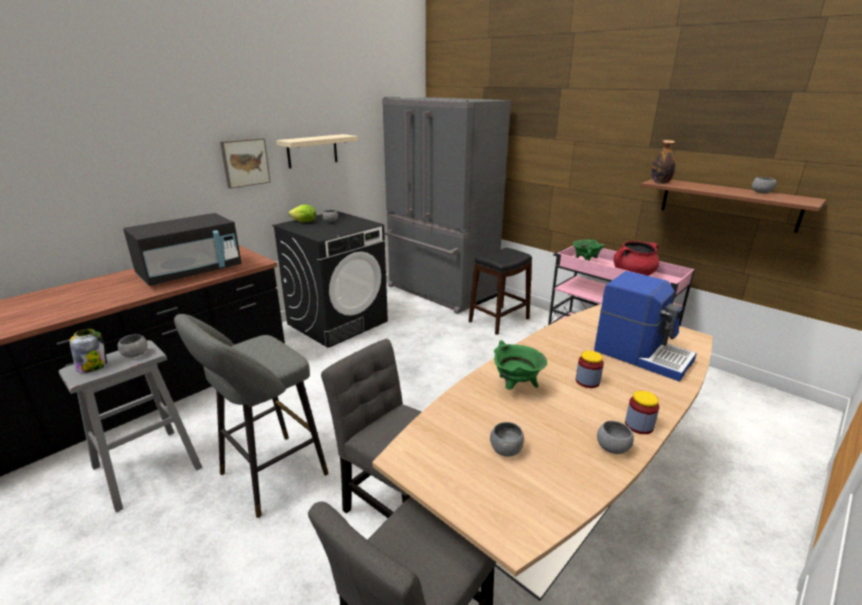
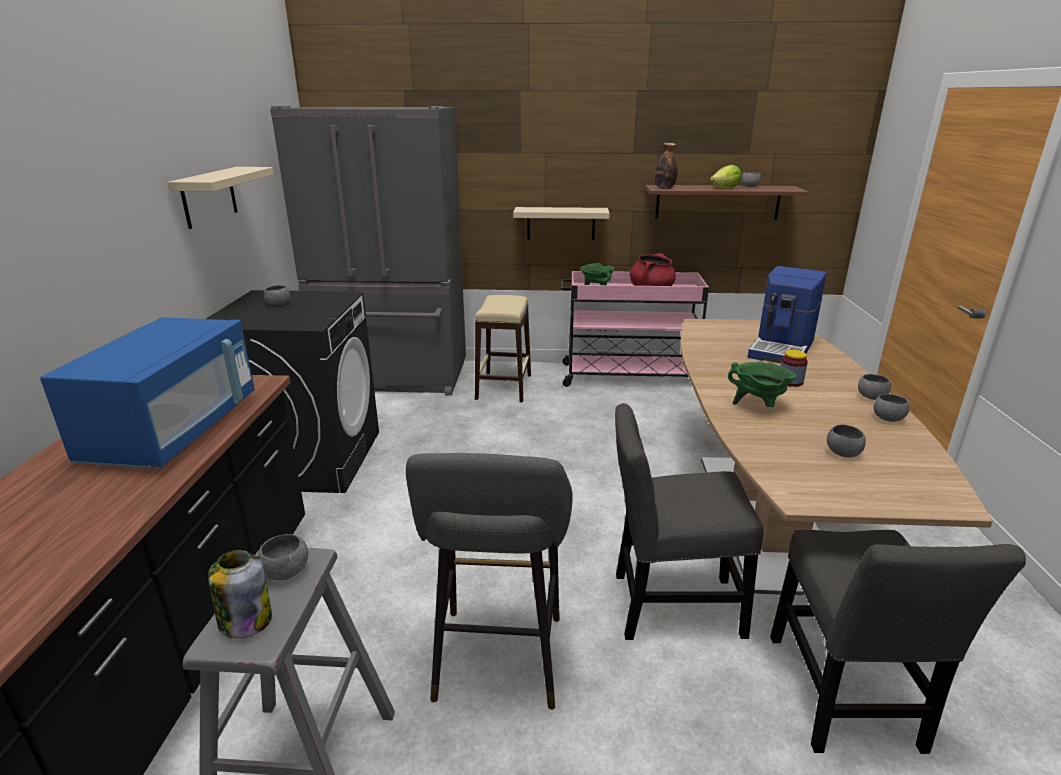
camera: 40 degrees left, 0 degrees up
black microwave [123,213,242,286] -> blue microwave [40,317,255,468]
picture [220,138,271,188] -> none
lettuce [289,205,316,222] -> lettuce moved to [710,165,742,189]
black stool [469,248,532,335] -> beige stool [475,295,531,402]
coffee machine [594,271,697,382] -> coffee machine turned 120 degrees clockwise [748,266,827,363]
jar [625,391,659,434] -> grey bowl [858,374,891,400]
none -> beige shelf [513,207,610,240]

